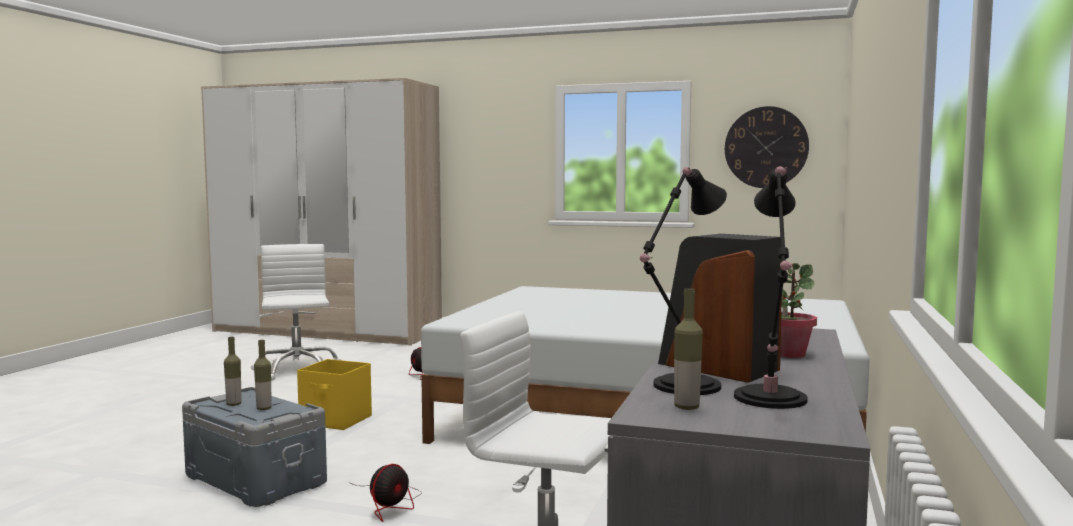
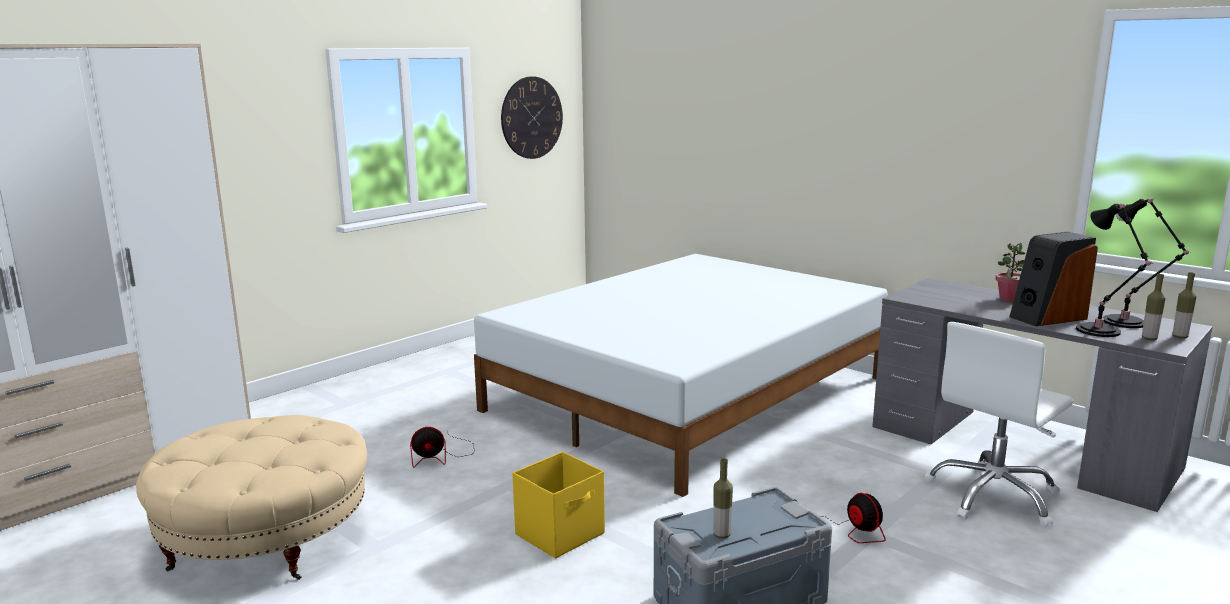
camera: 65 degrees left, 10 degrees up
white office chair [251,244,341,380] -> beige ottoman [136,415,367,580]
bottle [254,340,272,410] -> bottle moved to [1172,272,1196,339]

